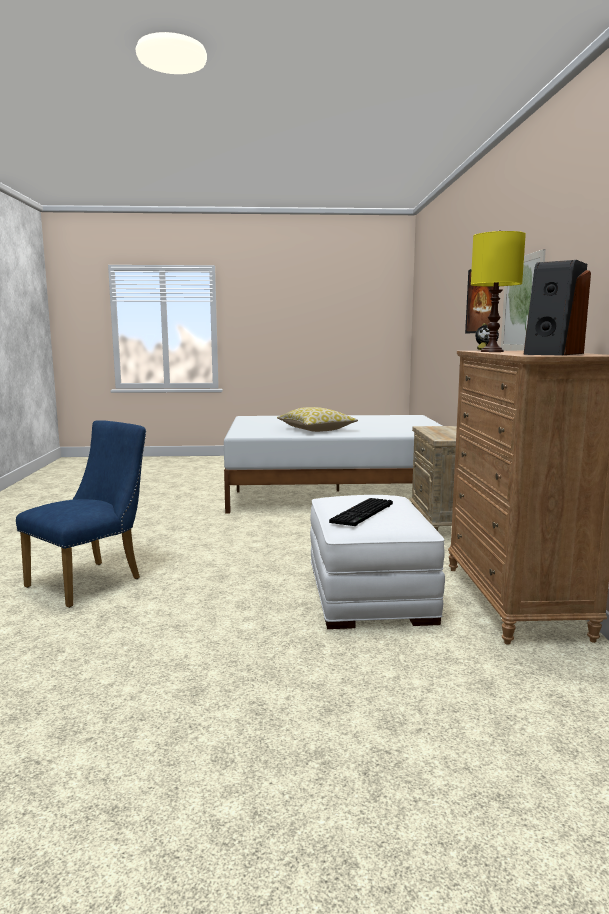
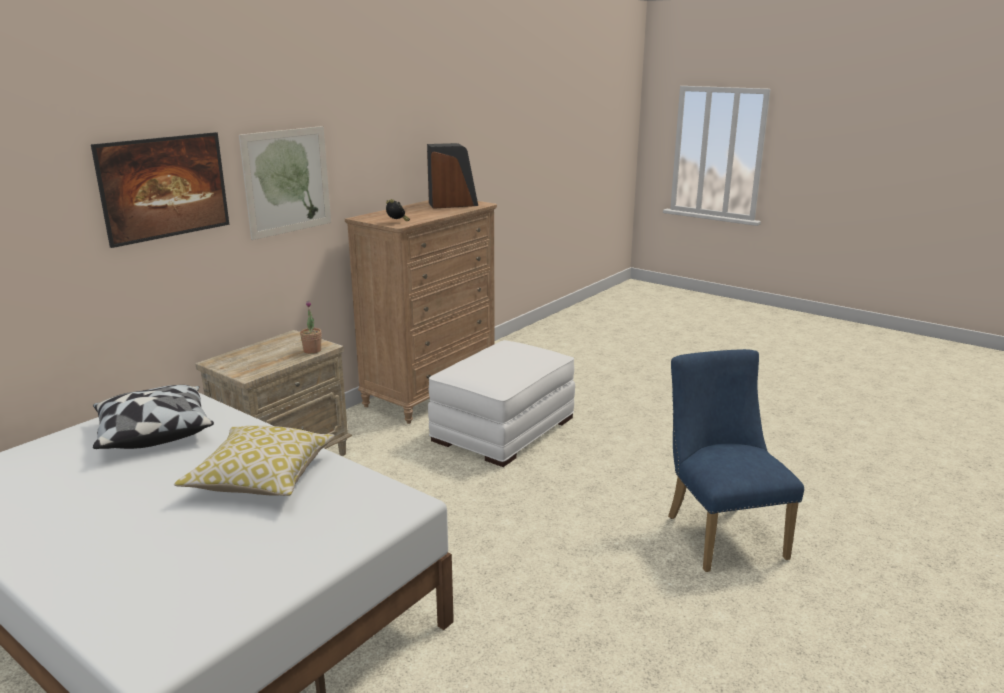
camera: 140 degrees left, 10 degrees up
blue chair [16,420,146,608] -> blue chair turned 90 degrees clockwise [668,349,804,572]
keyboard [329,498,393,526] -> none
yellow table lamp [471,230,526,352] -> none
none -> pillow [93,385,214,449]
none -> potted plant [300,301,322,354]

